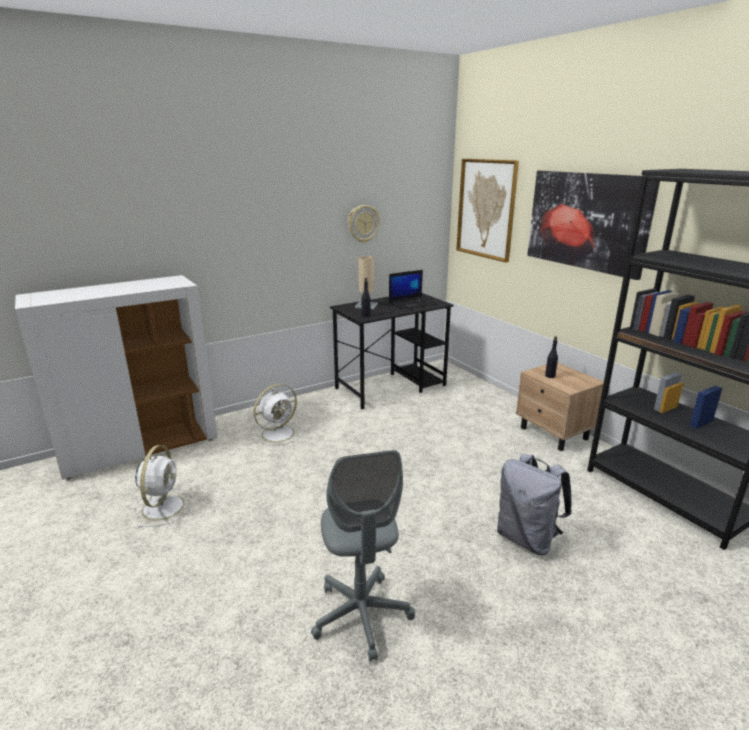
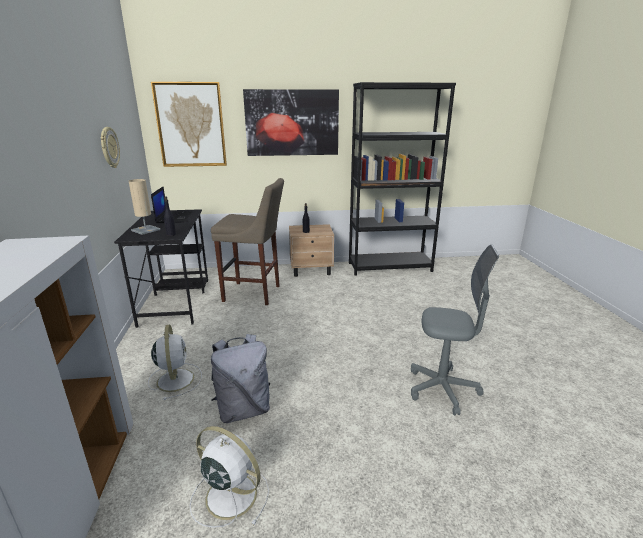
camera: 65 degrees left, 0 degrees up
grey backpack [497,454,572,555] -> grey backpack moved to [211,334,270,423]
none -> beige stool [211,178,284,305]

